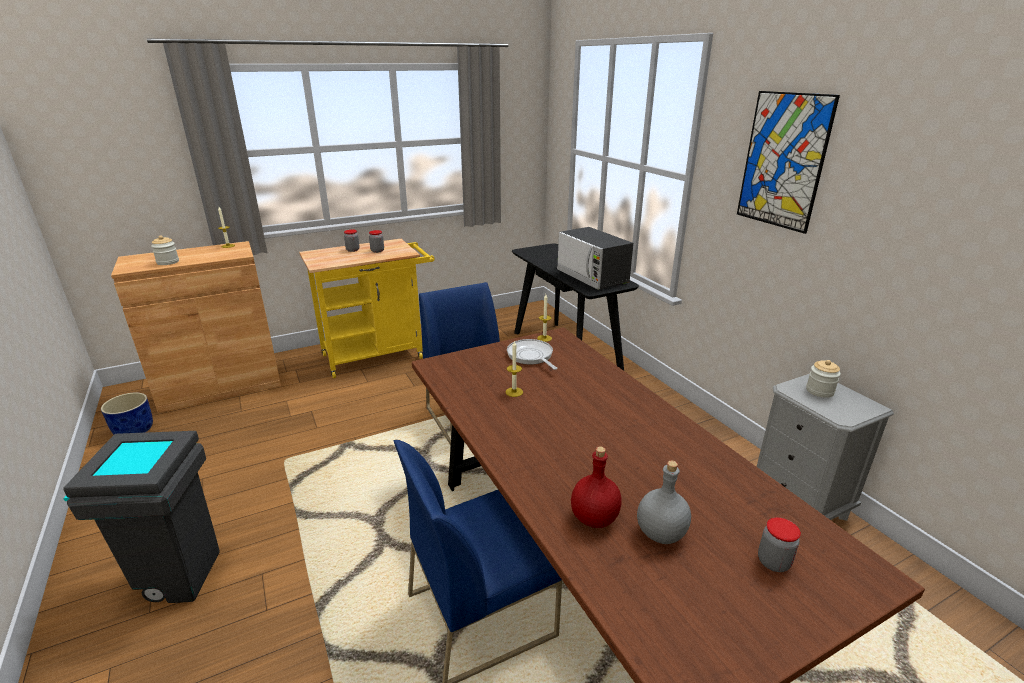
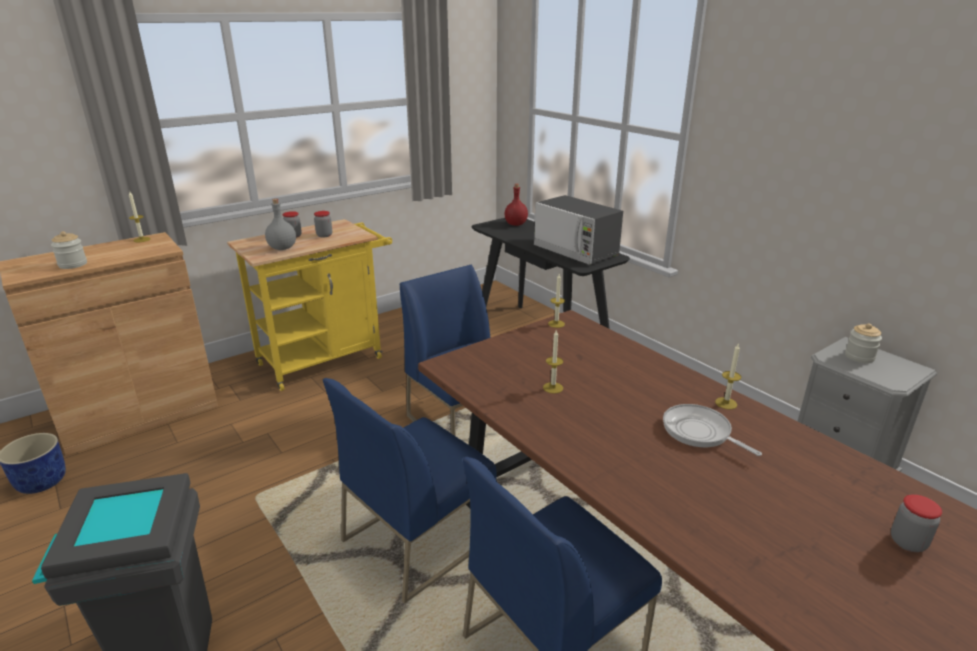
camera: 10 degrees left, 0 degrees up
frying pan [507,339,557,370] -> frying pan moved to [663,404,762,456]
red bottle [571,446,622,528] -> red bottle moved to [505,184,528,226]
grey bottle [637,460,691,544] -> grey bottle moved to [265,199,296,250]
picture [737,91,840,234] -> none
none -> blue chair [322,378,497,604]
none -> candle [715,344,741,409]

